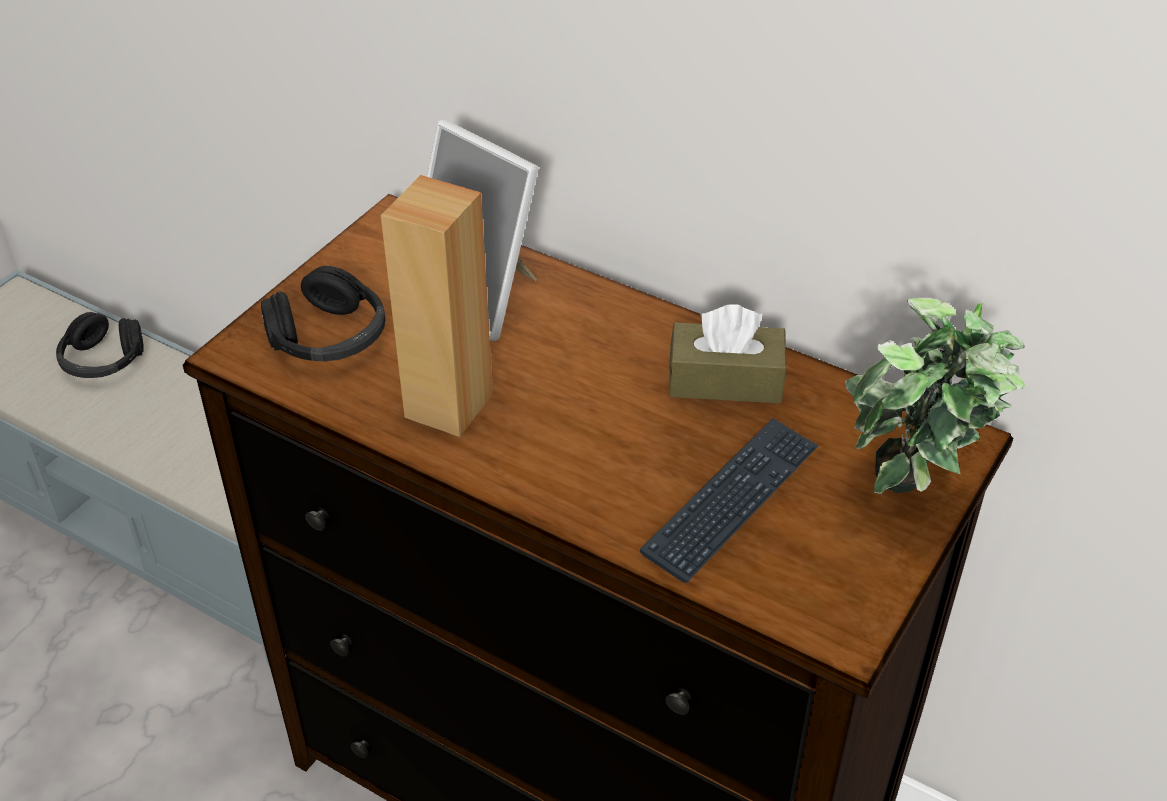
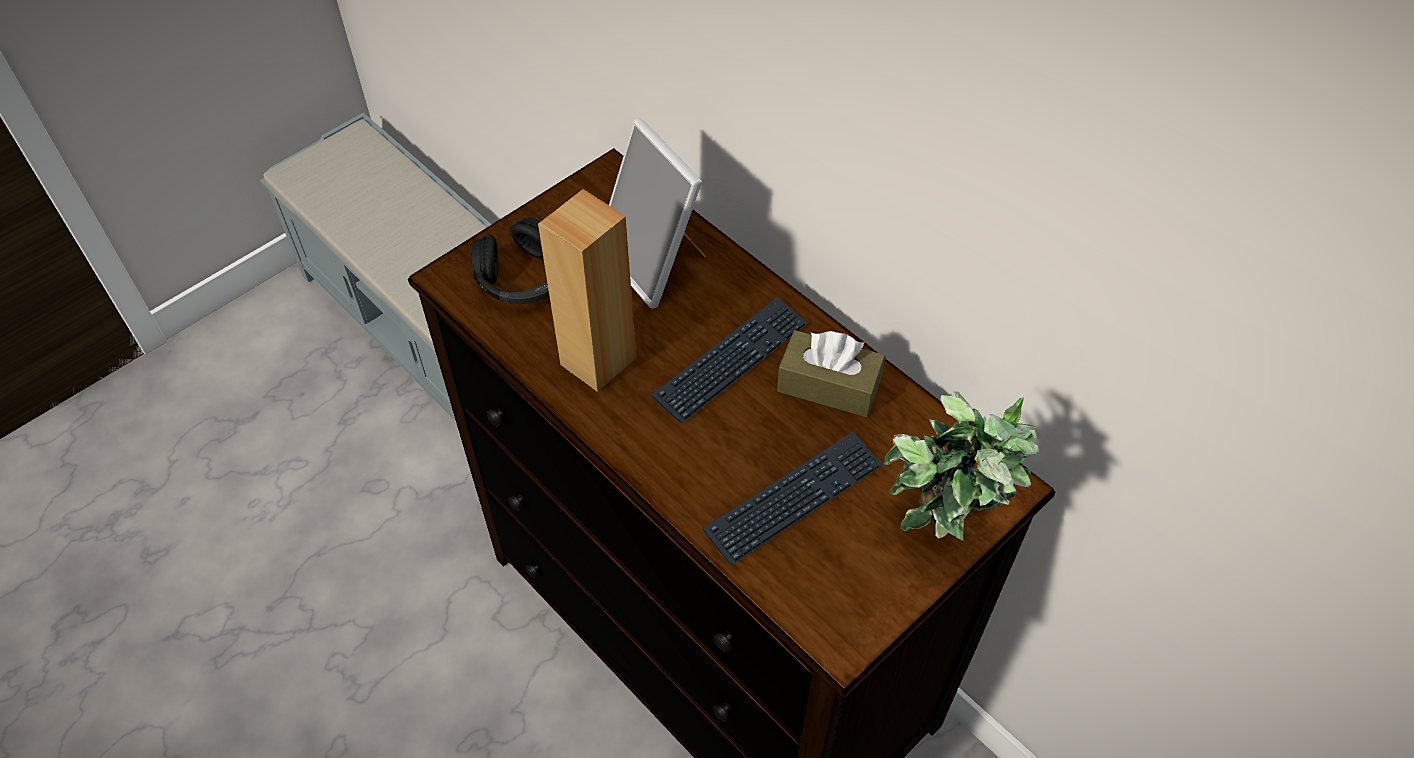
camera: 15 degrees right, 10 degrees up
black headphones [56,312,143,378] -> none
none -> keyboard [652,297,808,424]

